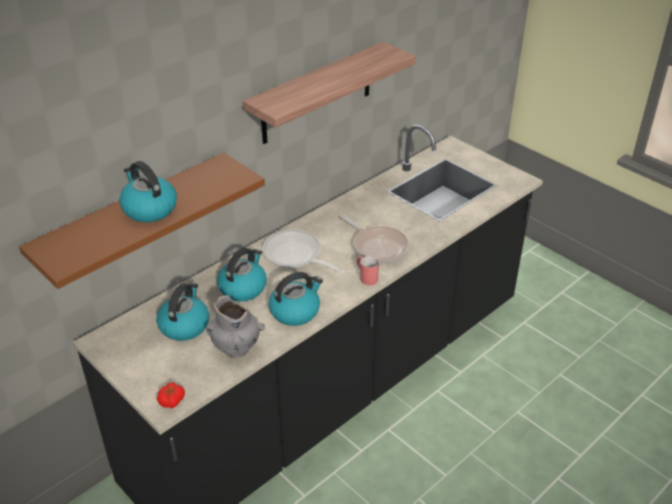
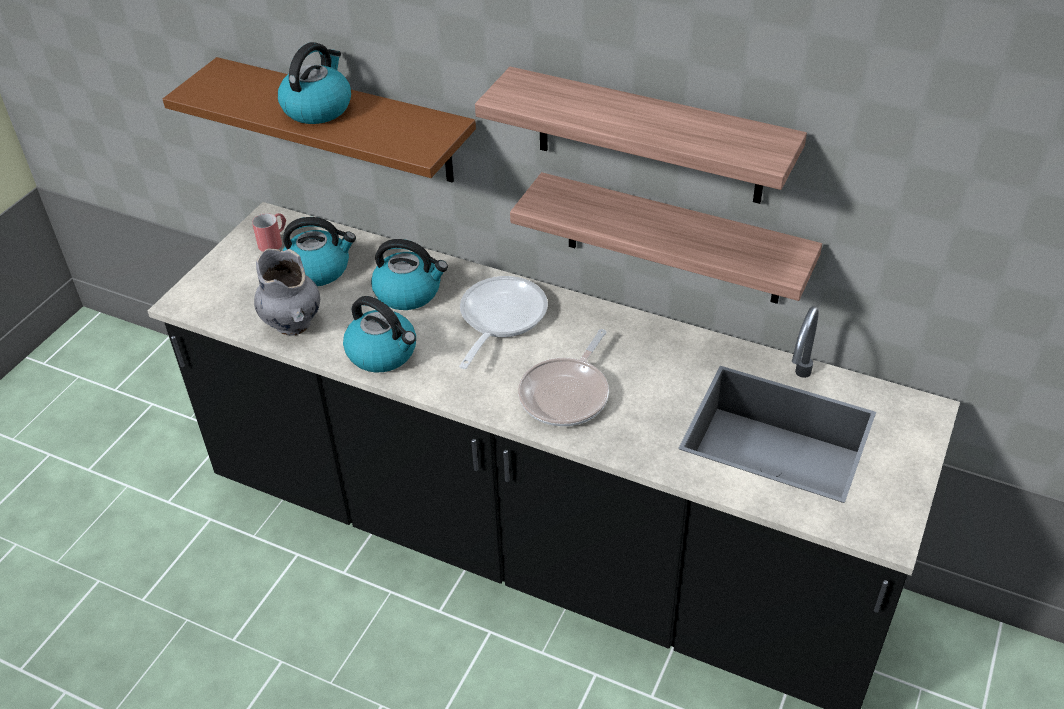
camera: 70 degrees right, 5 degrees up
tomato [157,382,185,408] -> none
red mug [356,256,379,285] -> red mug moved to [252,213,286,252]
none -> shelf [510,172,822,304]

